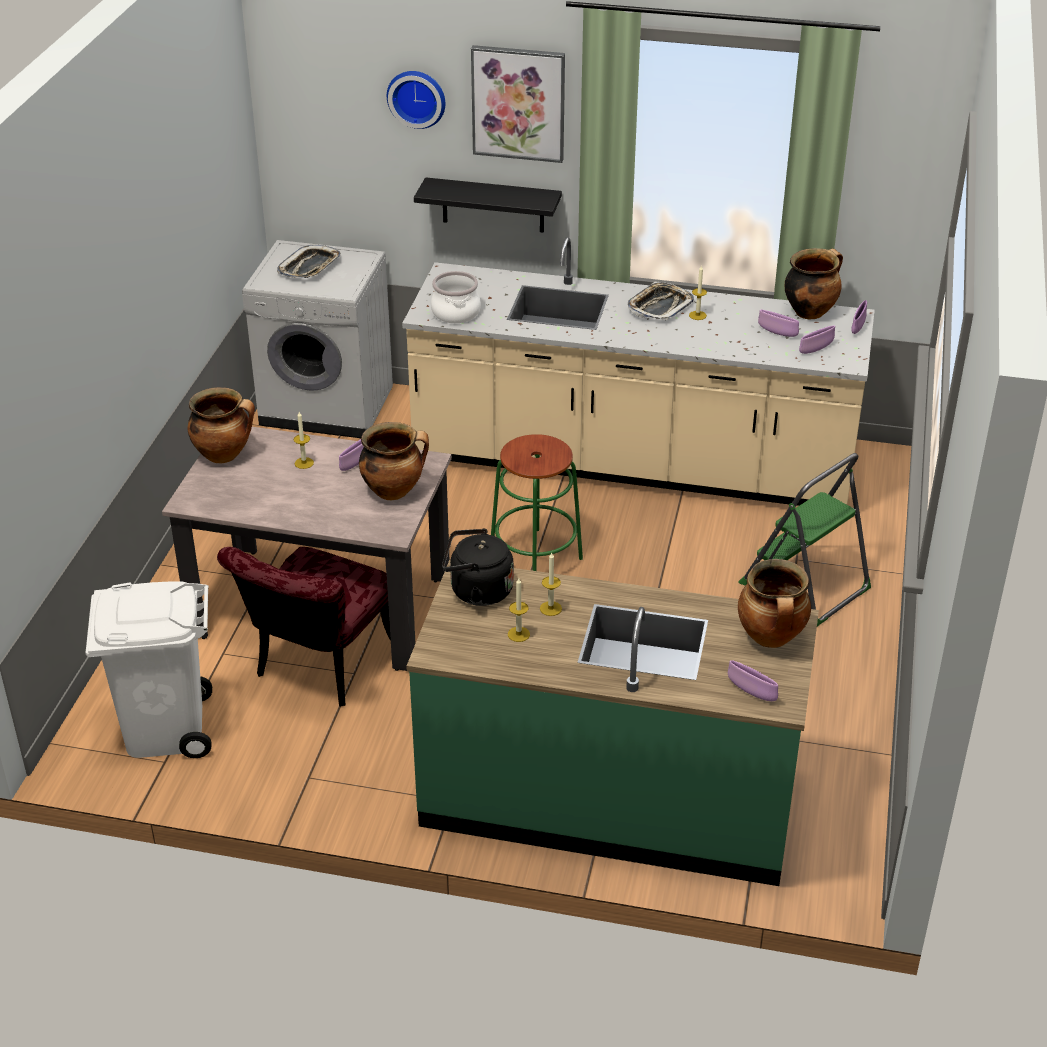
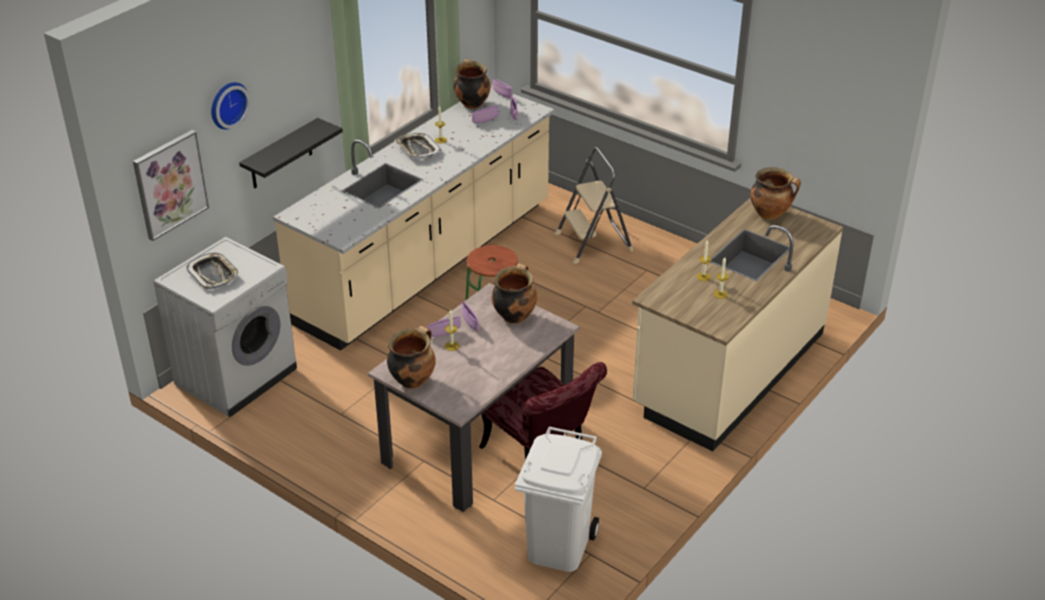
camera: 65 degrees left, 0 degrees up
green counter [406,559,819,886] -> beige counter [632,197,843,452]
cooking pot [431,271,481,323] -> none
black kettle [442,529,514,606] -> none
picture [471,45,565,163] -> picture moved to [133,130,209,241]
purple bowl [728,660,778,701] -> purple bowl moved to [427,316,461,337]
green step ladder [738,453,871,626] -> beige step ladder [555,147,633,264]

